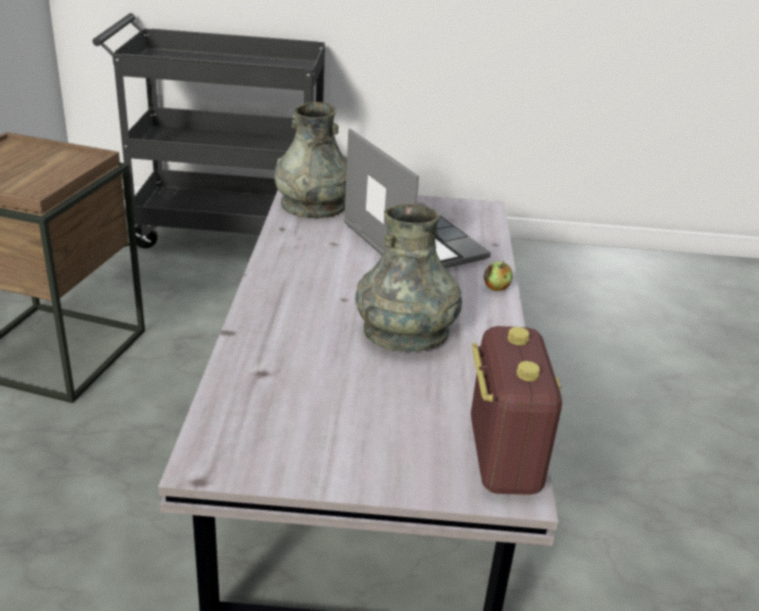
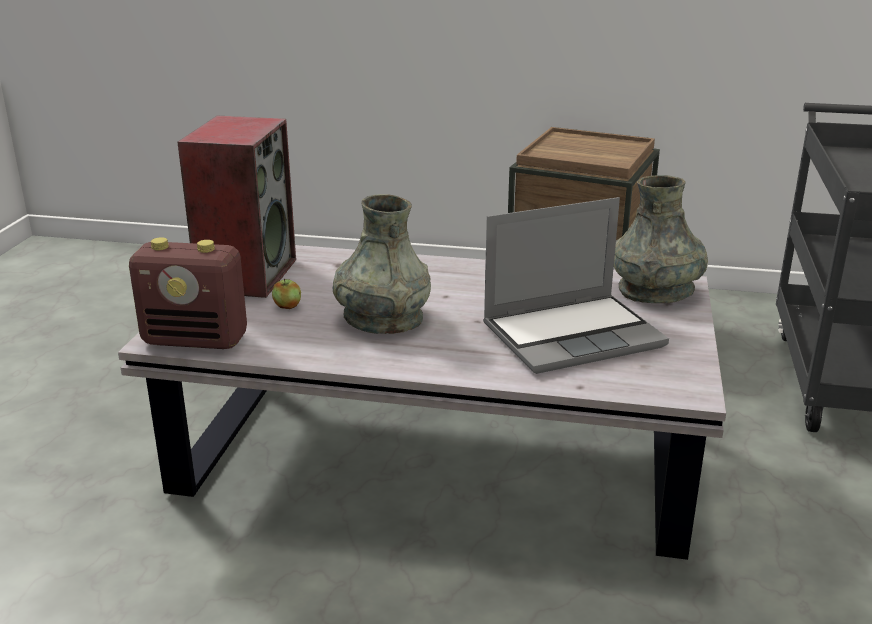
camera: 100 degrees right, 5 degrees down
apple [484,261,513,291] -> apple moved to [272,279,301,309]
none -> speaker [178,116,296,298]

